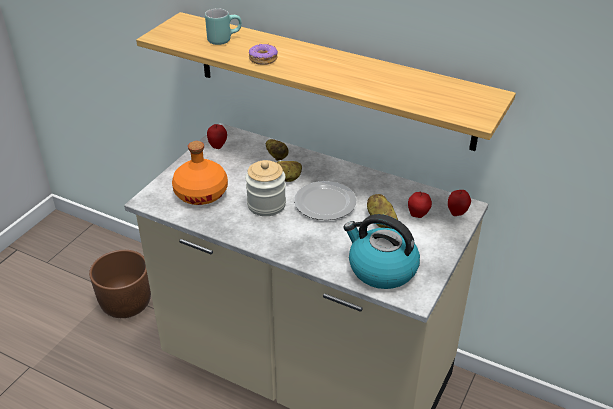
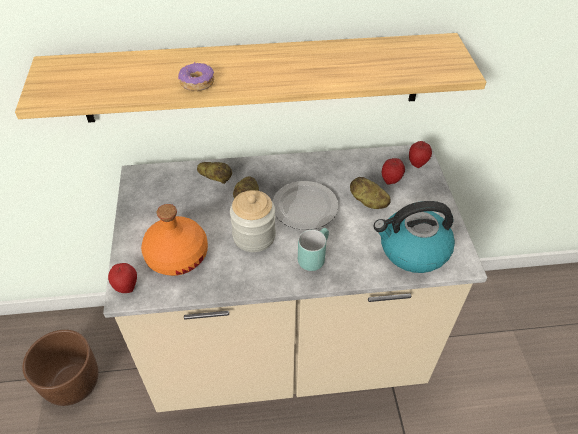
camera: 35 degrees left, 10 degrees up
turquoise mug [205,8,242,45] -> turquoise mug moved to [298,228,329,271]
apple [207,124,227,149] -> apple moved to [108,263,137,293]

